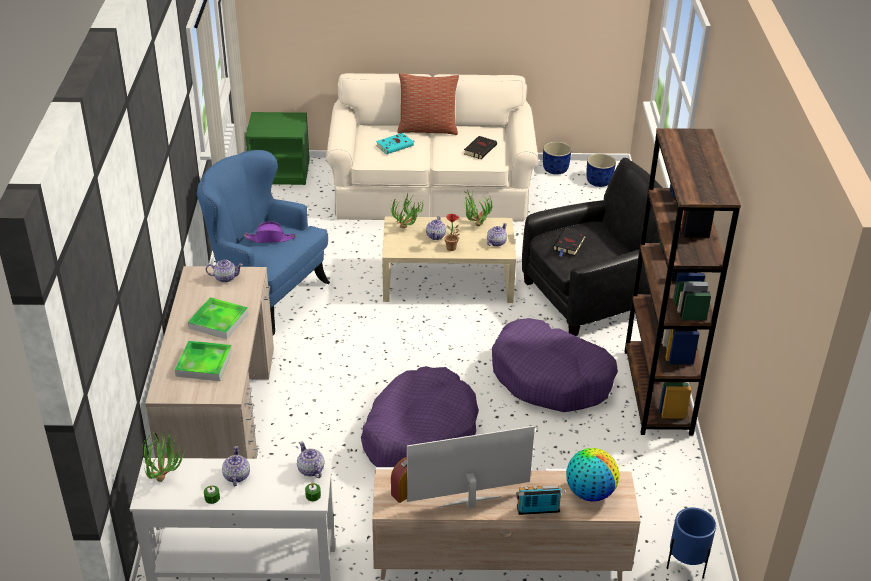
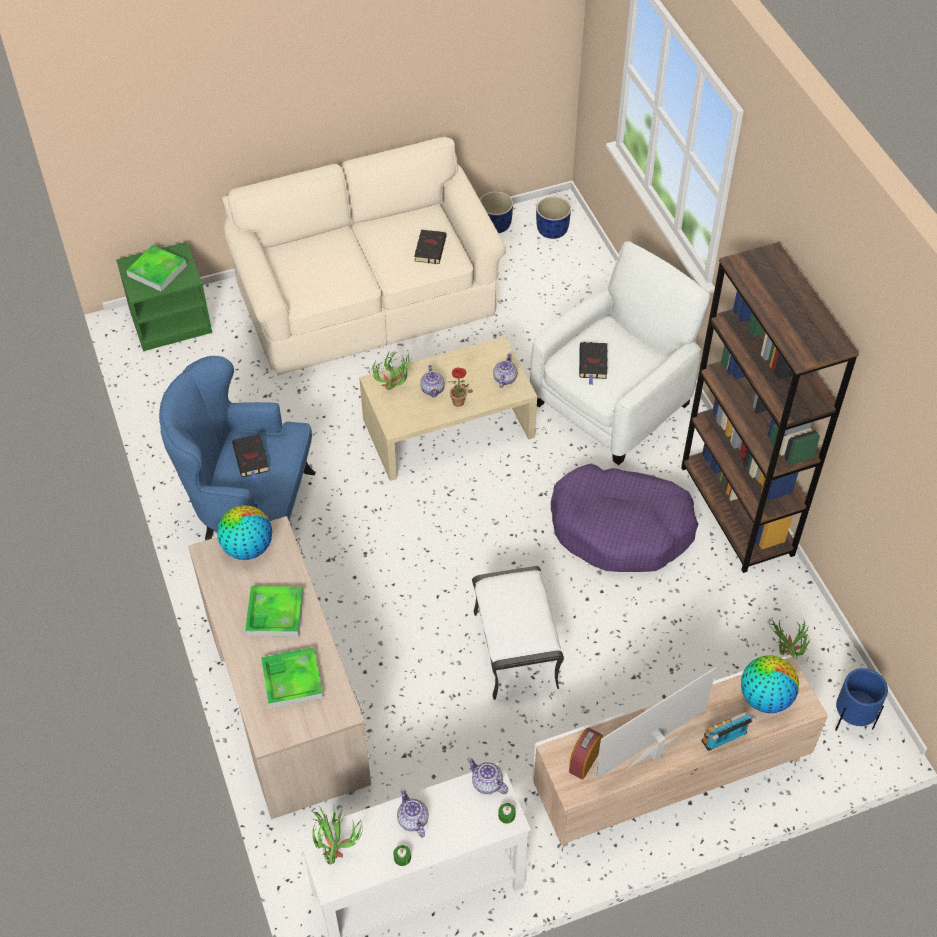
camera: 20 degrees left, 15 degrees up
teapot [206,260,243,283] -> globe [217,506,272,560]
purple hat [244,221,296,243] -> black book [232,434,270,482]
purple dog bed [361,366,479,467] -> white ottoman [472,566,564,700]
turquoise book [376,133,415,154] -> none
pillow [397,73,459,135] -> none
potted plant [461,190,493,226] -> potted plant moved to [770,619,810,659]
black armchair [522,158,663,336] -> white armchair [530,241,710,465]
none -> tray [126,245,187,292]

